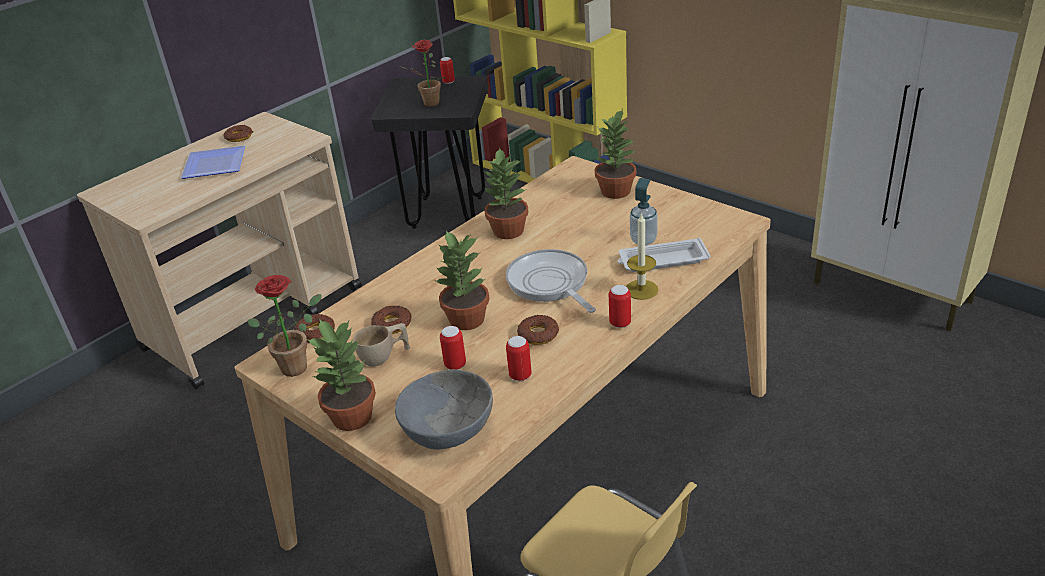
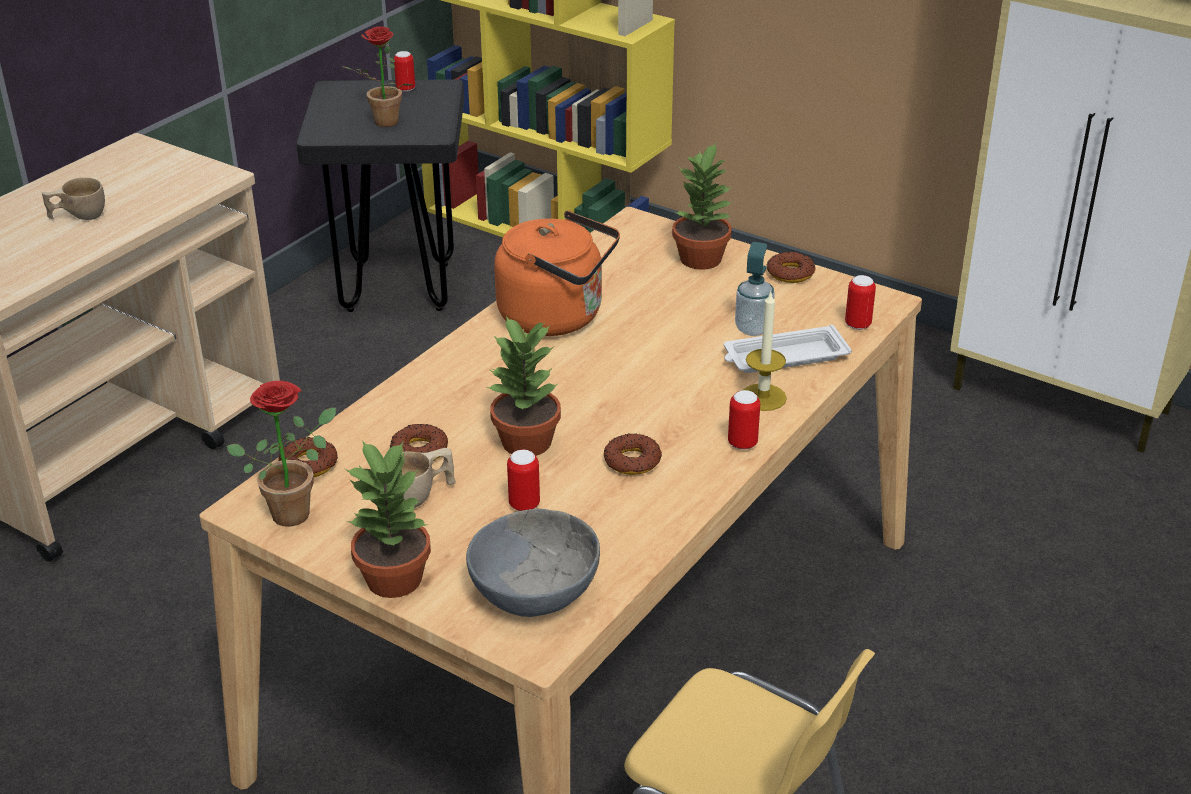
camera: 10 degrees left, 0 degrees up
plate [181,146,245,179] -> beige cup [42,177,105,220]
donut [223,125,253,142] -> donut moved to [767,252,816,283]
potted plant [484,148,528,239] -> orange kettle [494,211,620,336]
frying pan [506,249,596,313] -> none
can [506,336,532,381] -> can moved to [845,275,876,330]

